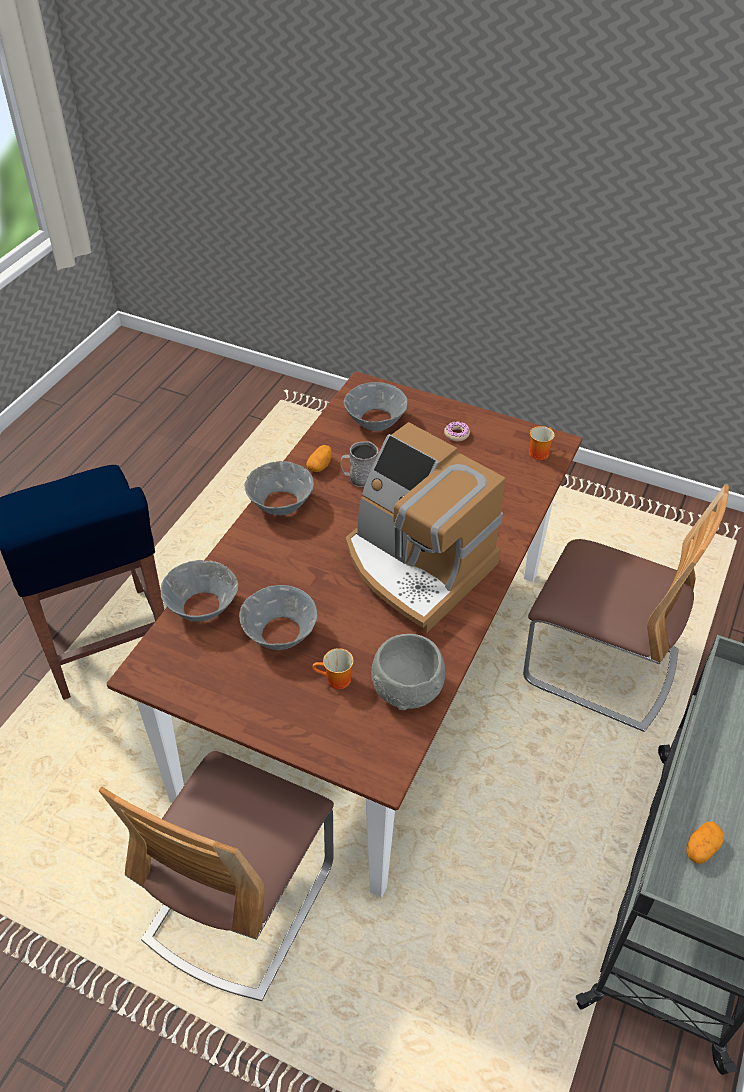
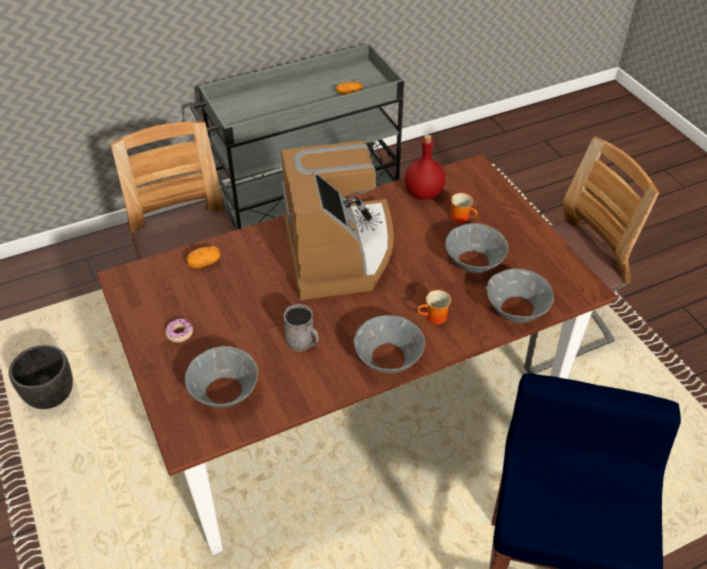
camera: 140 degrees left, 0 degrees up
potato [306,445,332,472] -> potato moved to [186,246,220,268]
grey bowl [371,634,445,710] -> red bottle [404,135,445,200]
mug [529,426,555,460] -> mug moved to [417,290,451,324]
none -> black planter [9,345,73,409]

